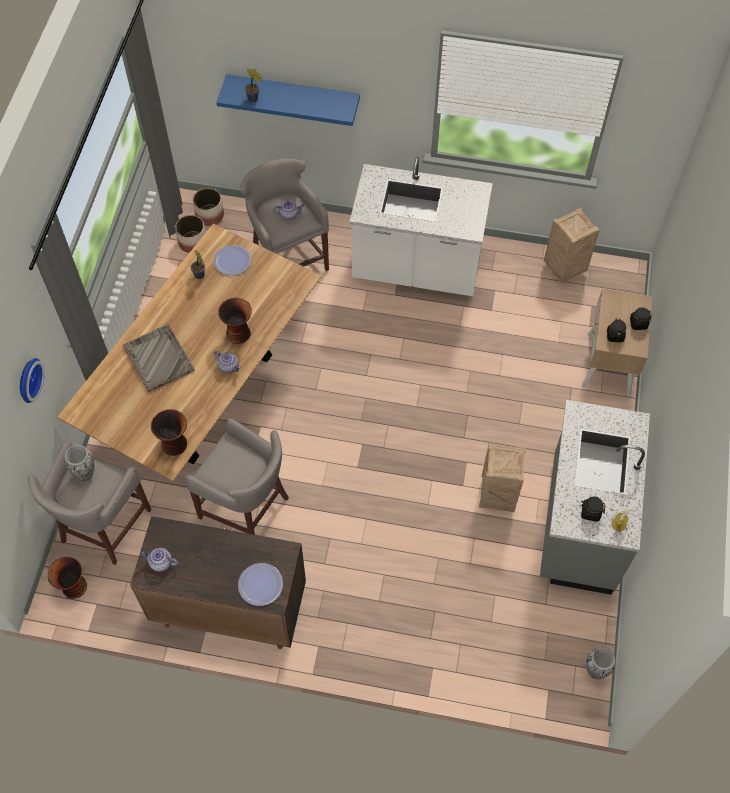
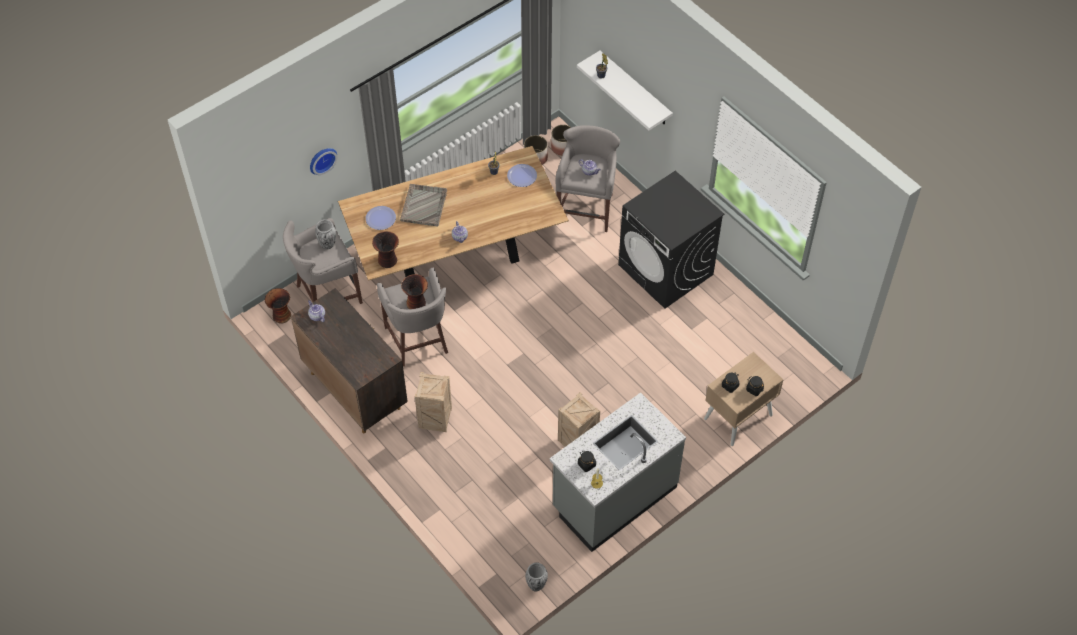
camera: 40 degrees right, 5 degrees down
blue shelf [216,74,360,126] -> white shelf [577,51,673,131]
vase [218,298,252,344] -> vase moved to [401,274,428,309]
plate [238,563,283,606] -> plate moved to [366,206,396,230]
white counter [350,157,493,296] -> black washing machine [618,171,724,309]
crate [544,207,600,283] -> crate moved to [415,372,452,432]

